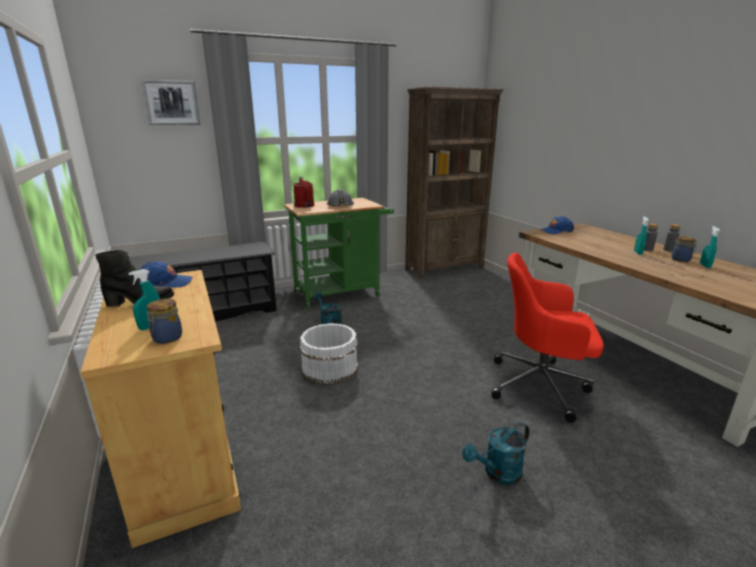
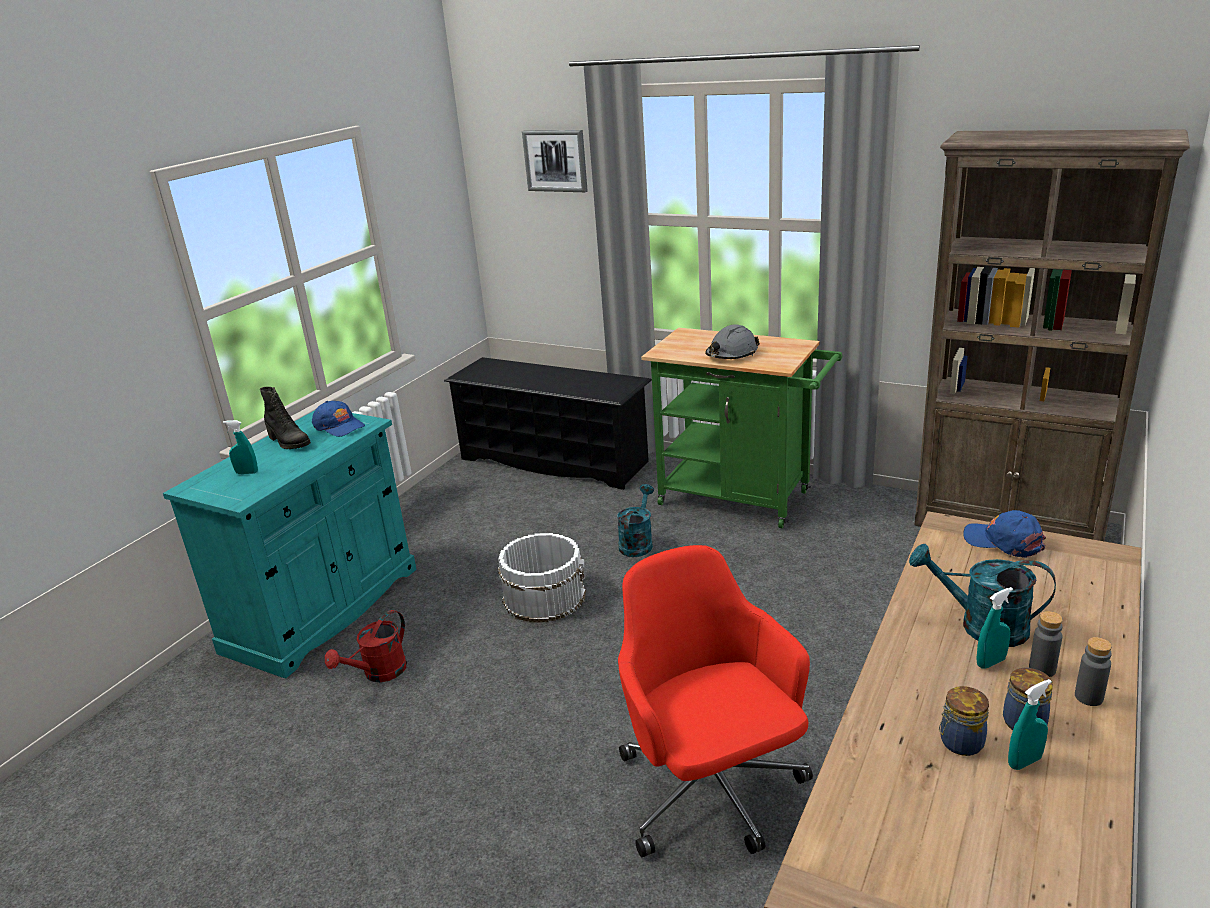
camera: 55 degrees right, 5 degrees up
beige cabinet [80,270,241,548] -> turquoise cabinet [163,410,417,678]
jar [146,299,182,344] -> jar moved to [939,686,989,756]
red watering can [293,177,314,208] -> red watering can moved to [325,610,407,682]
turquoise watering can [462,422,529,484] -> turquoise watering can moved to [909,544,1056,647]

